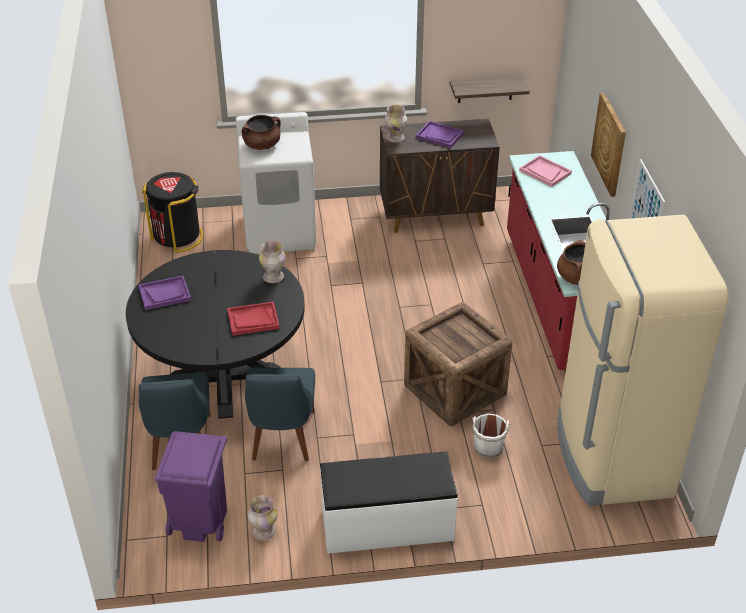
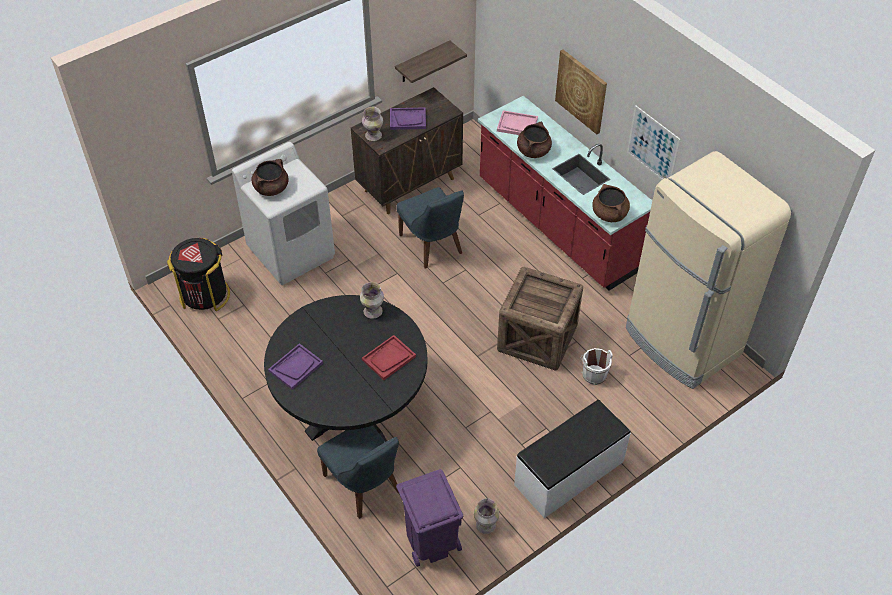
camera: 30 degrees left, 10 degrees up
blue chair [245,367,315,461] -> blue chair moved to [397,187,464,269]
none -> brown cooking pot [517,122,552,158]

